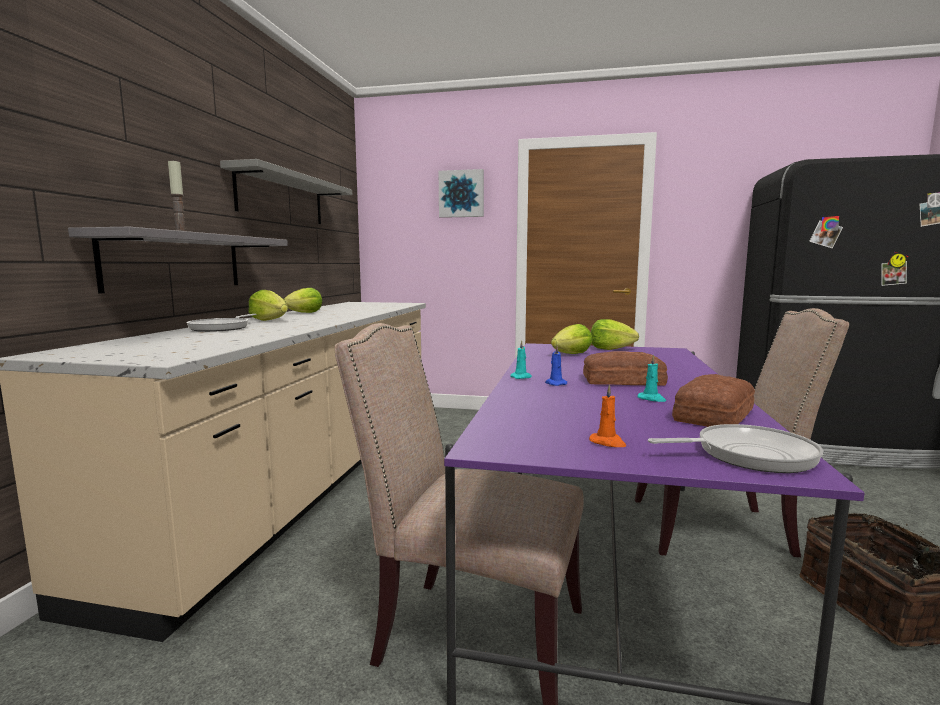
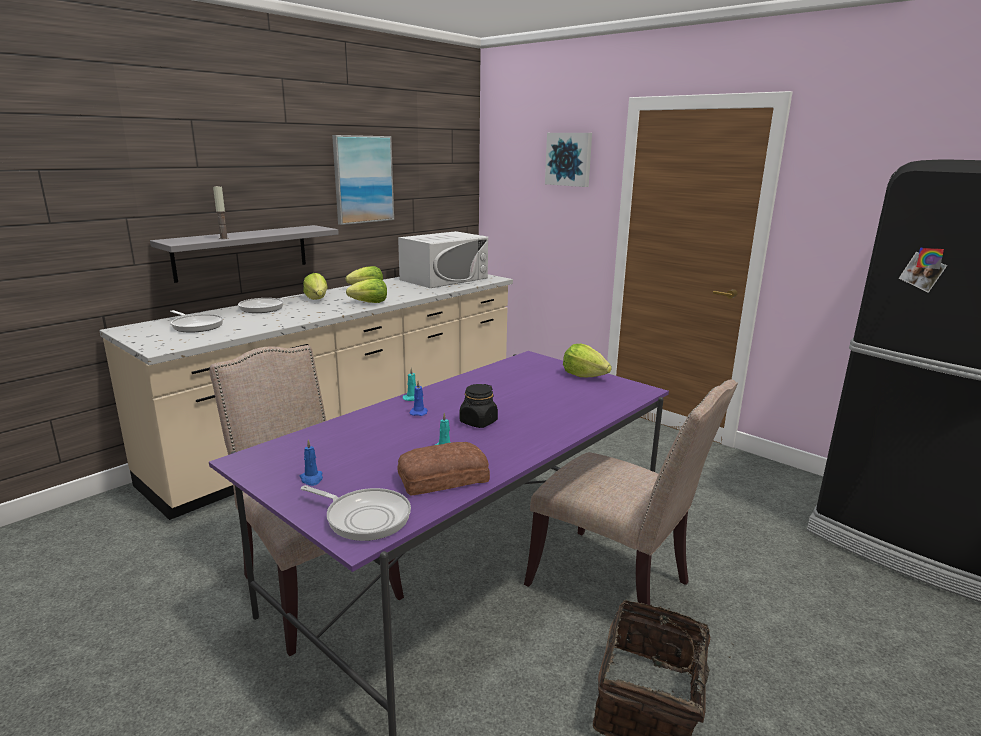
camera: 30 degrees right, 10 degrees up
grey shelf [220,159,352,224] -> picture [332,135,394,225]
lettuce [551,324,592,354] -> lettuce moved to [346,279,387,303]
bread [583,351,668,386] -> black jar [460,384,498,428]
orange candle [589,384,626,447] -> blue candle [300,439,323,486]
none -> frying pan [170,310,223,333]
none -> white microwave [398,231,488,288]

